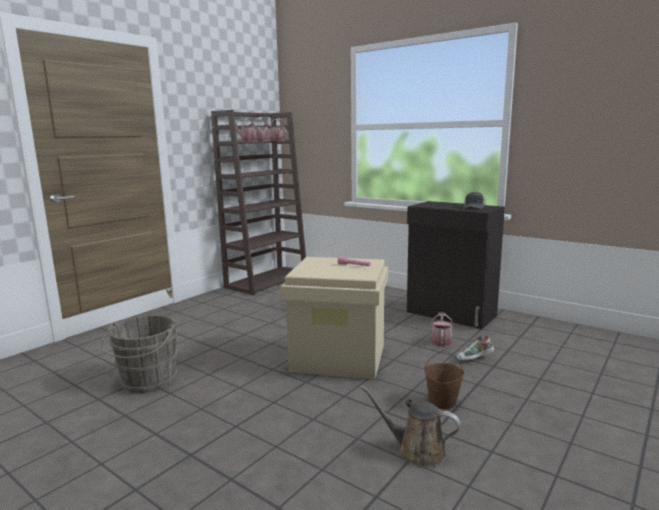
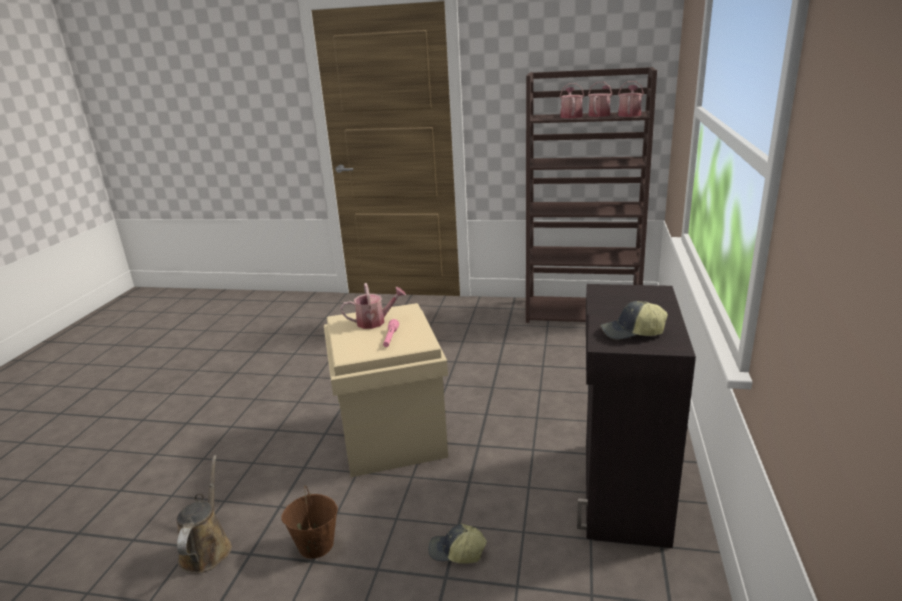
camera: 65 degrees right, 10 degrees up
grey bucket [101,315,178,393] -> none
watering can [431,312,454,347] -> watering can moved to [341,283,406,329]
shoe [456,335,494,361] -> cap [428,524,487,564]

